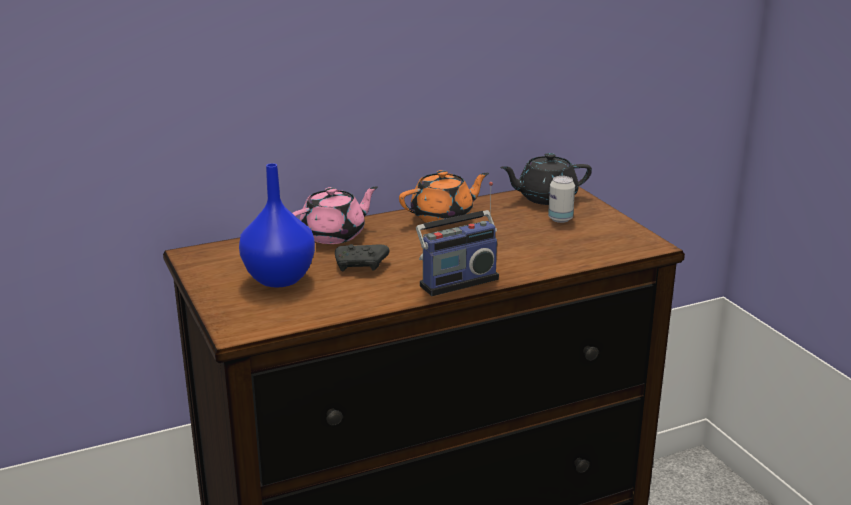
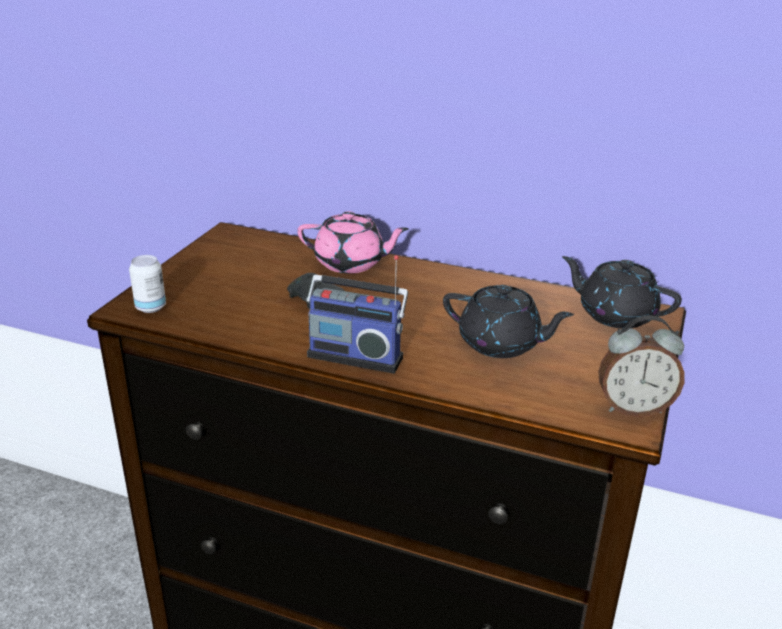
camera: 45 degrees right, 5 degrees up
blue vase [239,163,315,288] -> none
orange teapot [399,170,489,224] -> none
can [548,176,575,223] -> can moved to [129,255,166,313]
none -> black teapot [443,285,574,358]
none -> alarm clock [599,315,684,417]

